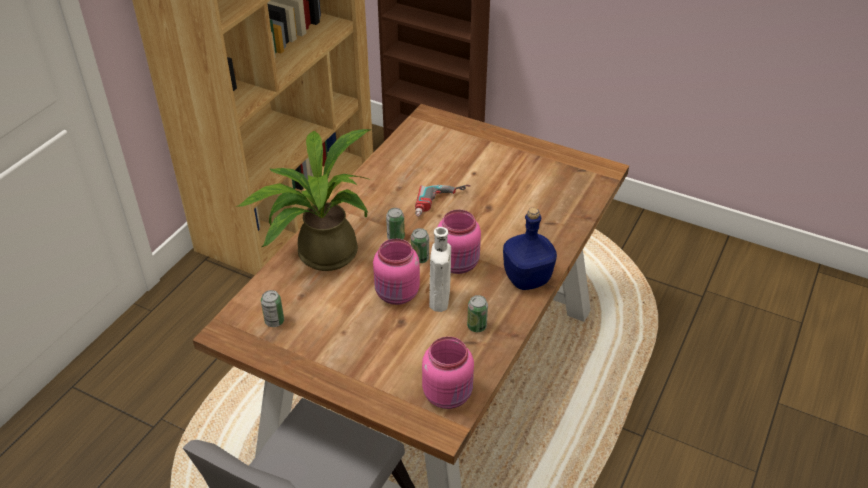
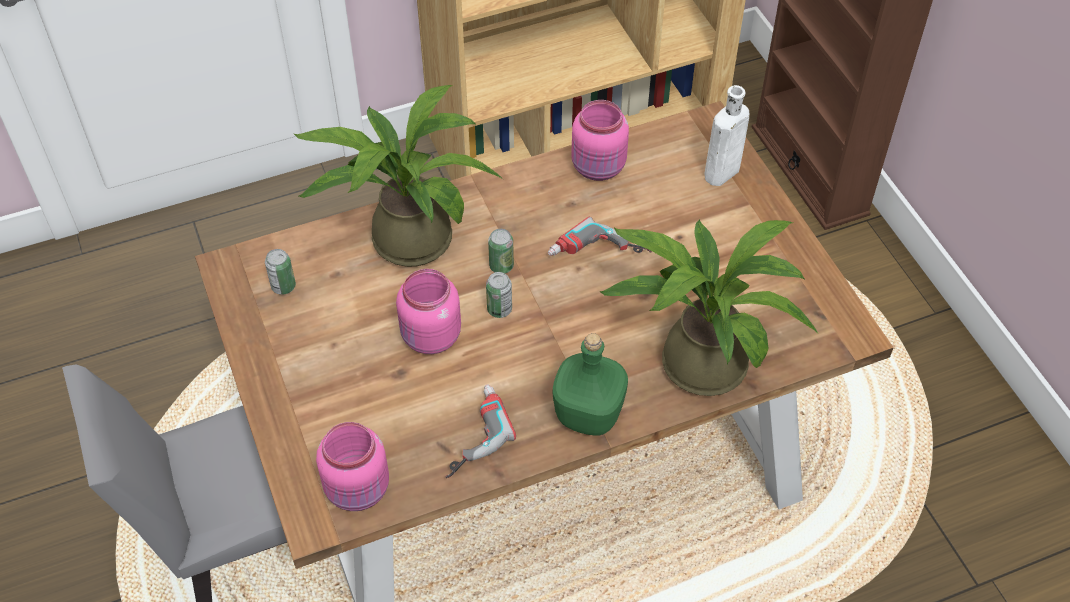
camera: 40 degrees right, 10 degrees up
white bottle [429,227,451,312] -> white bottle moved to [704,85,749,186]
pink jar [438,210,481,274] -> pink jar moved to [572,100,629,181]
can [467,295,488,332] -> power drill [446,384,516,478]
blue bottle [503,208,557,290] -> green bottle [552,333,628,436]
none -> potted plant [599,219,818,396]

